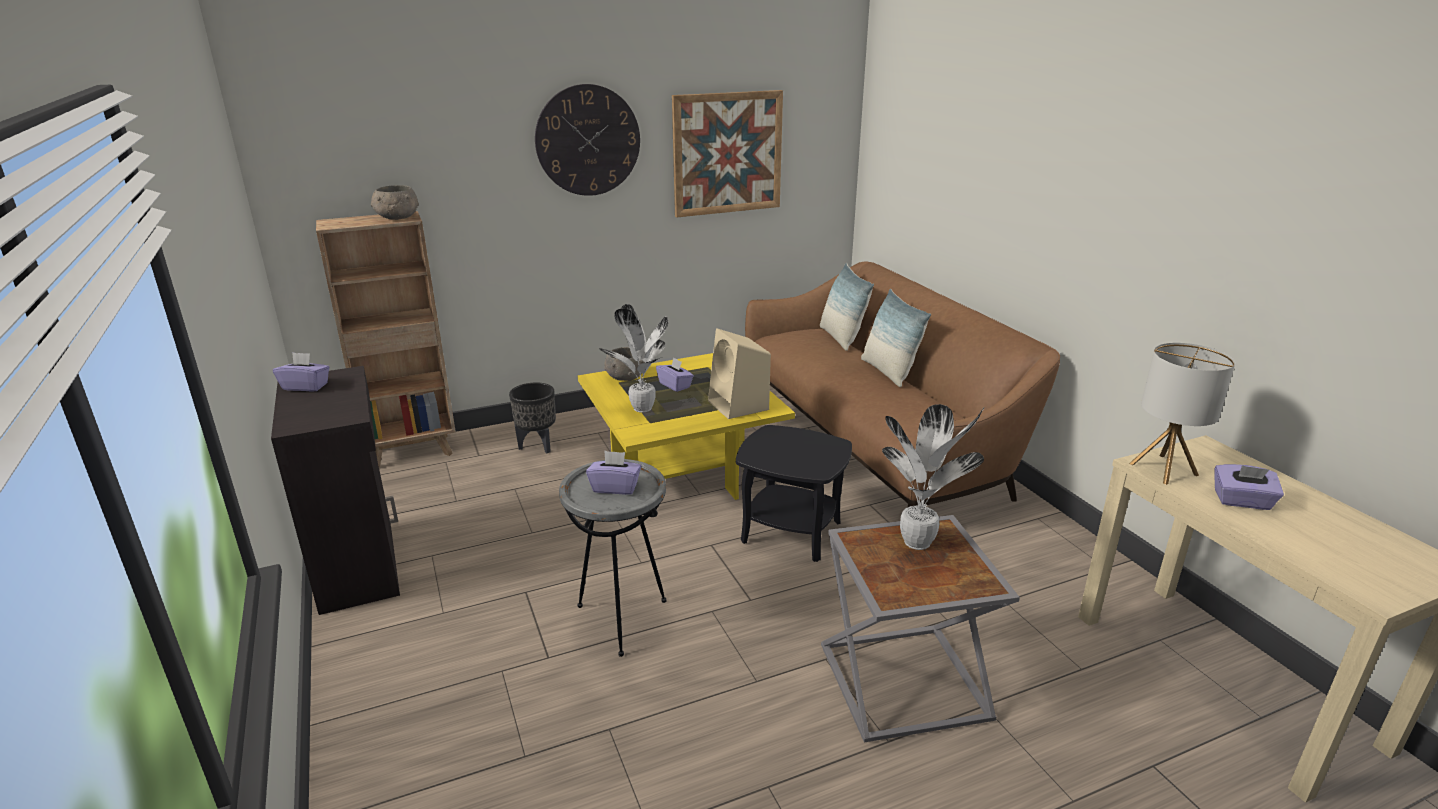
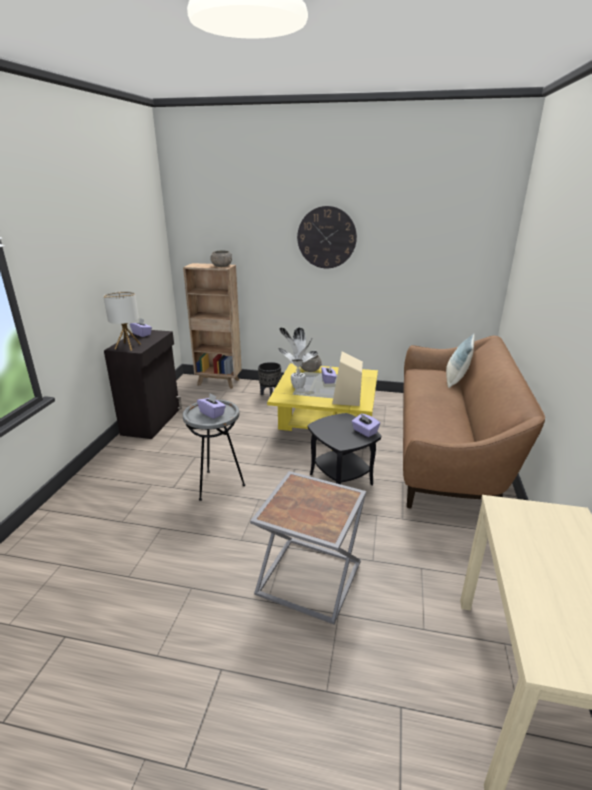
camera: 35 degrees right, 0 degrees up
picture [672,90,783,217] -> none
pillow [861,289,931,387] -> none
potted plant [882,404,984,550] -> none
table lamp [1129,343,1235,485] -> table lamp moved to [103,291,141,351]
purple tissue box [1215,464,1284,510] -> purple tissue box moved to [352,414,380,437]

